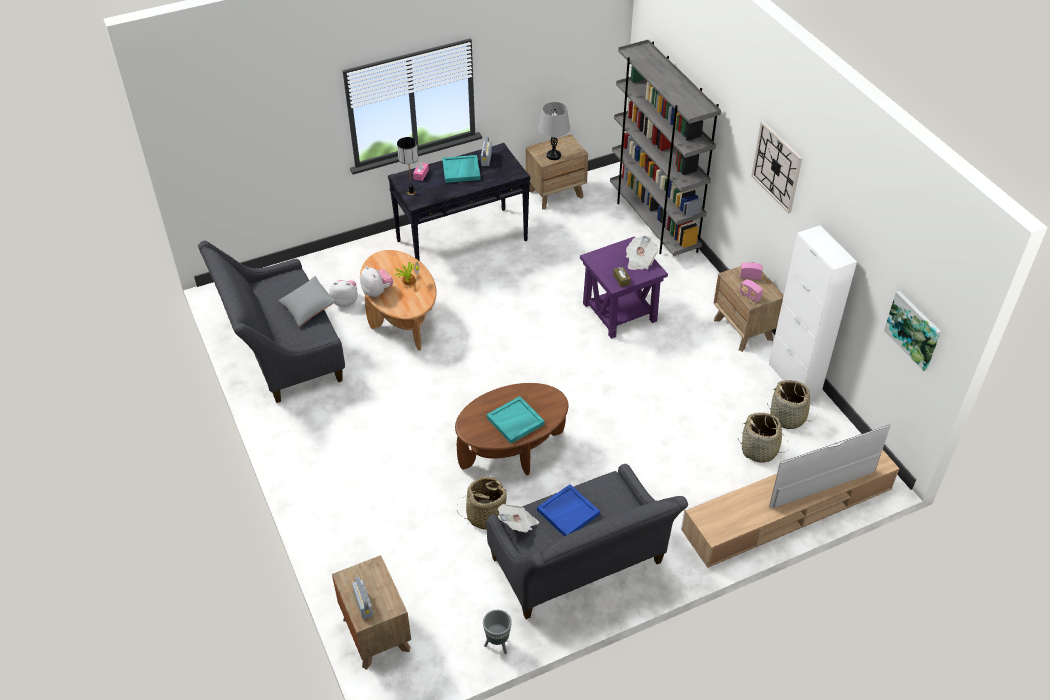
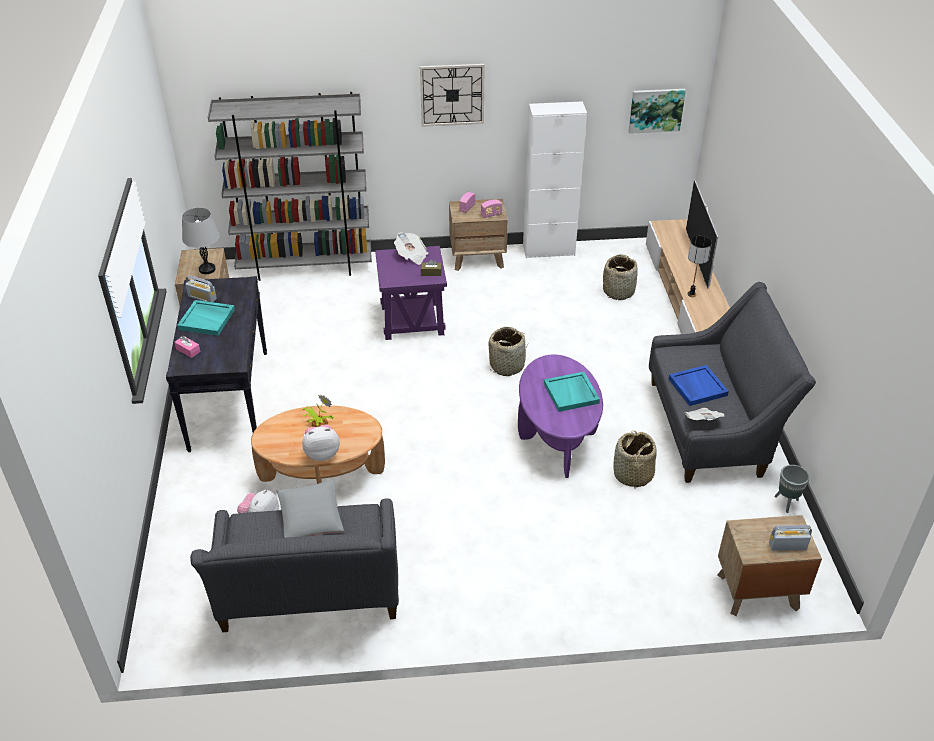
camera: 70 degrees left, 5 degrees down
table lamp [397,137,418,196] -> table lamp moved to [687,236,712,297]
brown coffee table [455,383,569,476] -> purple coffee table [518,355,603,478]
basket [767,380,813,429] -> basket moved to [489,327,529,376]

